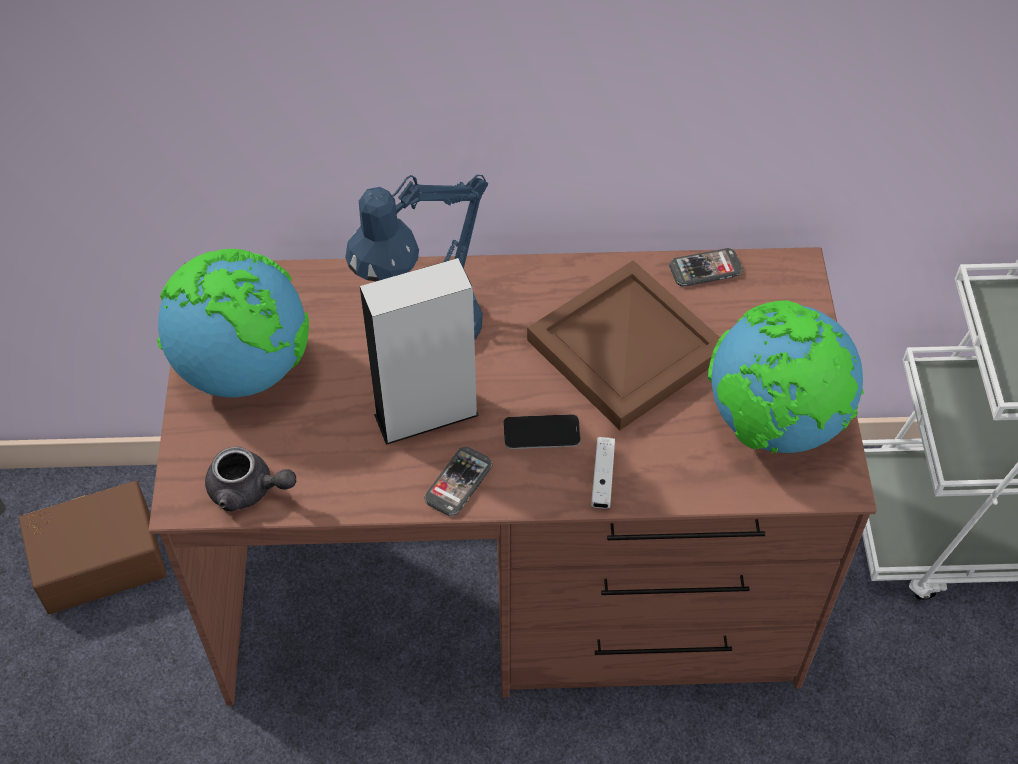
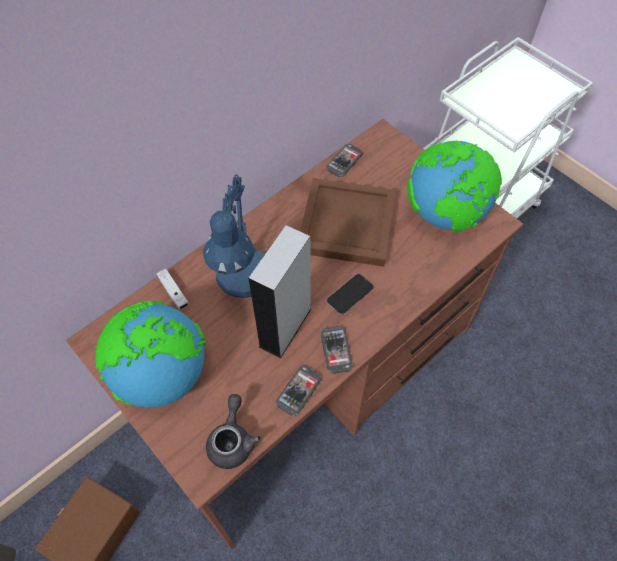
camera: 40 degrees left, 5 degrees up
grey teapot [205,447,296,511] -> grey teapot turned 60 degrees counterclockwise [206,394,261,469]
white game controller [591,437,615,508] -> white game controller moved to [157,269,189,310]
none -> phone [276,366,322,416]

